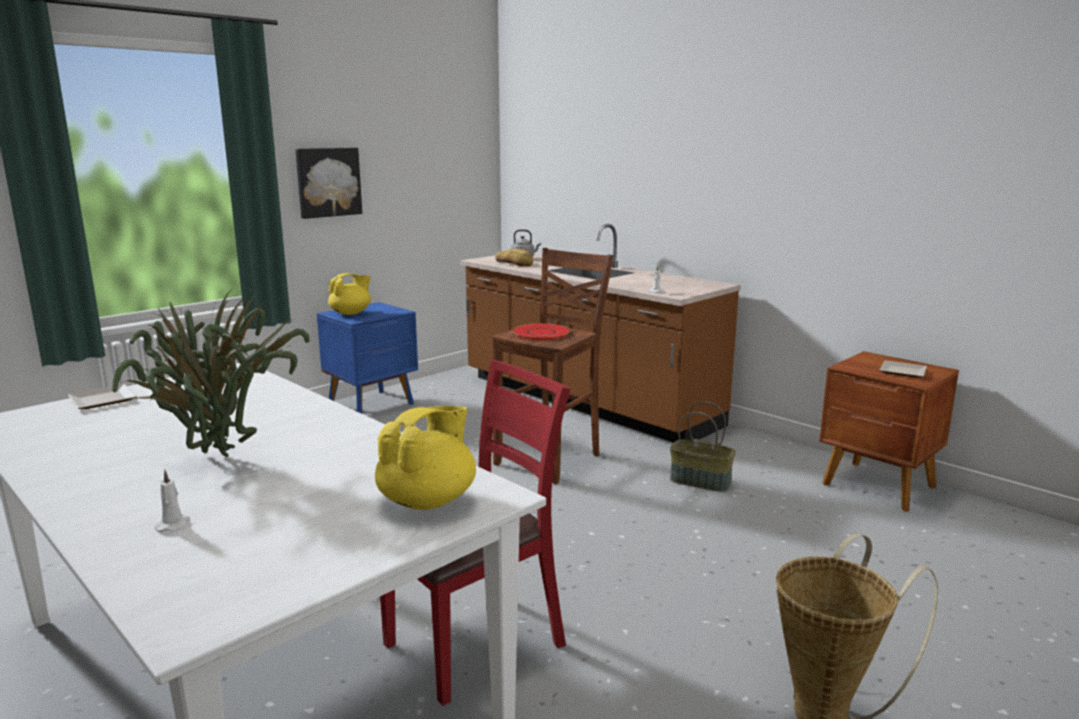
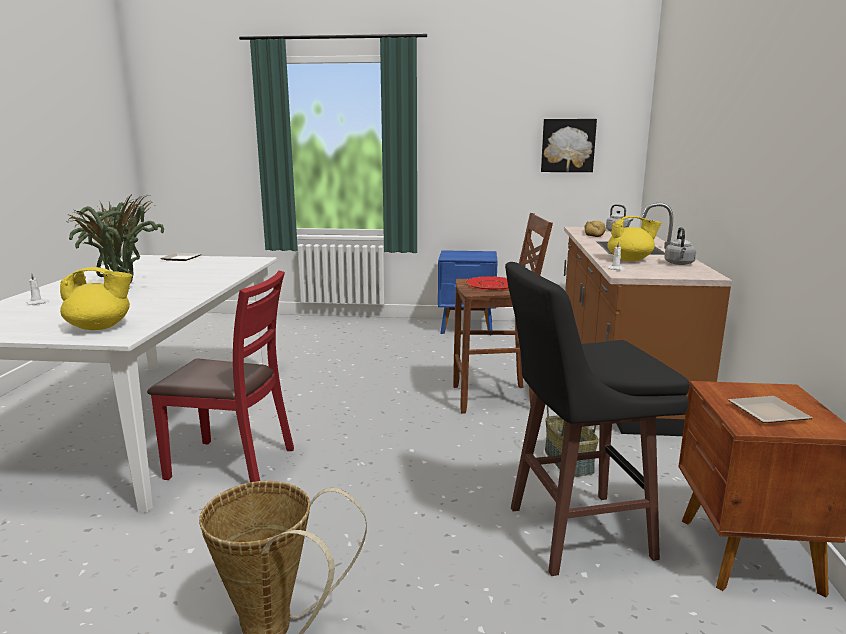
camera: 50 degrees right, 0 degrees up
picture [295,148,362,219] -> picture moved to [541,119,597,172]
yellow teapot [328,273,371,315] -> yellow teapot moved to [607,216,661,261]
none -> black stool [505,262,690,576]
none -> grey kettle [664,227,696,265]

